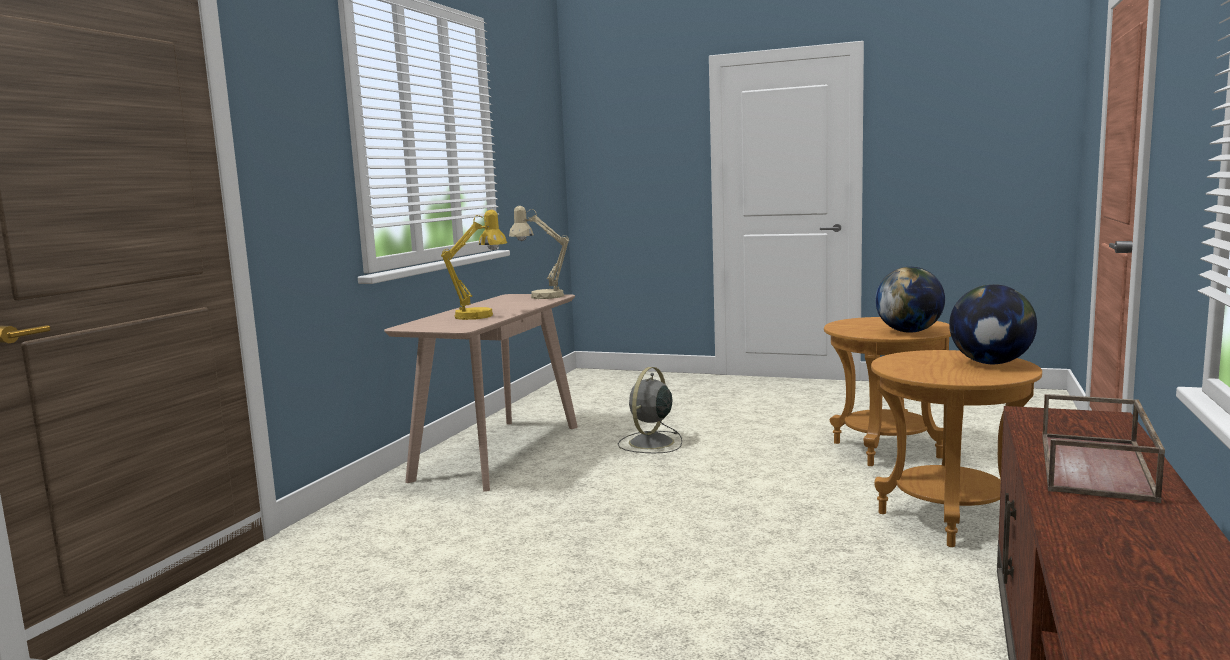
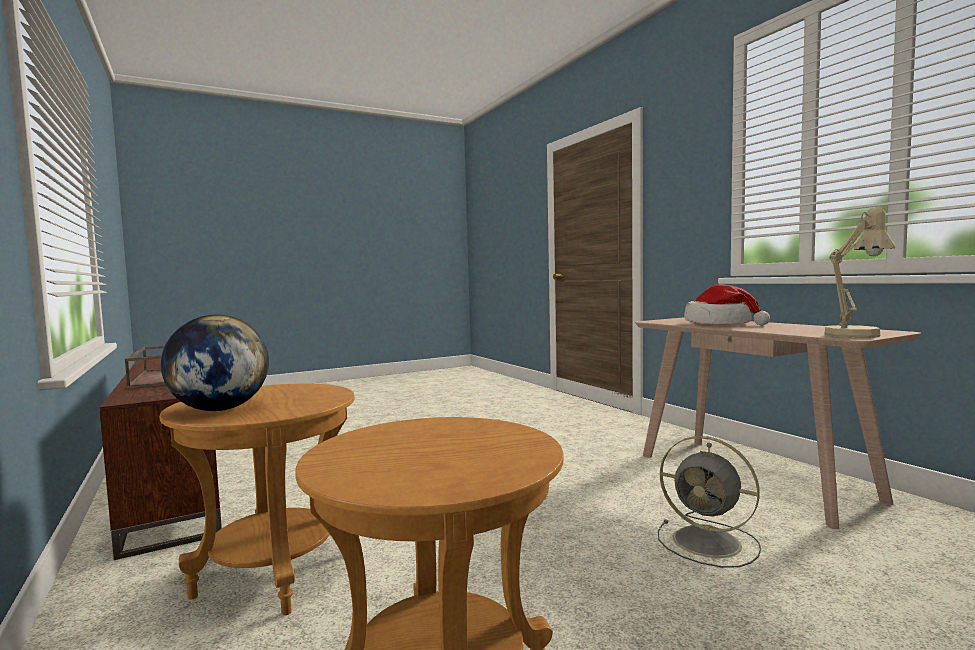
camera: 130 degrees right, 5 degrees down
yellow table lamp [441,210,507,320] -> hat [684,284,770,325]
grey fan [618,367,682,453] -> grey fan turned 150 degrees clockwise [658,436,761,568]
globe [875,267,945,333] -> none

